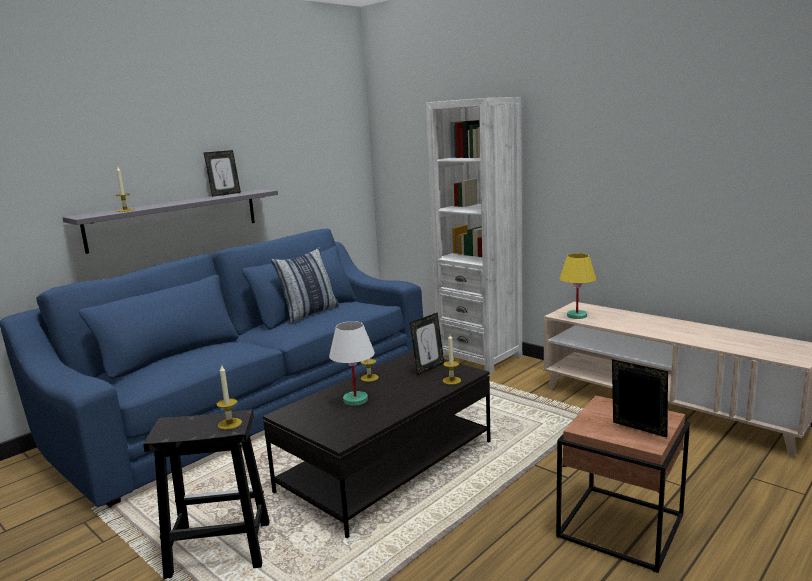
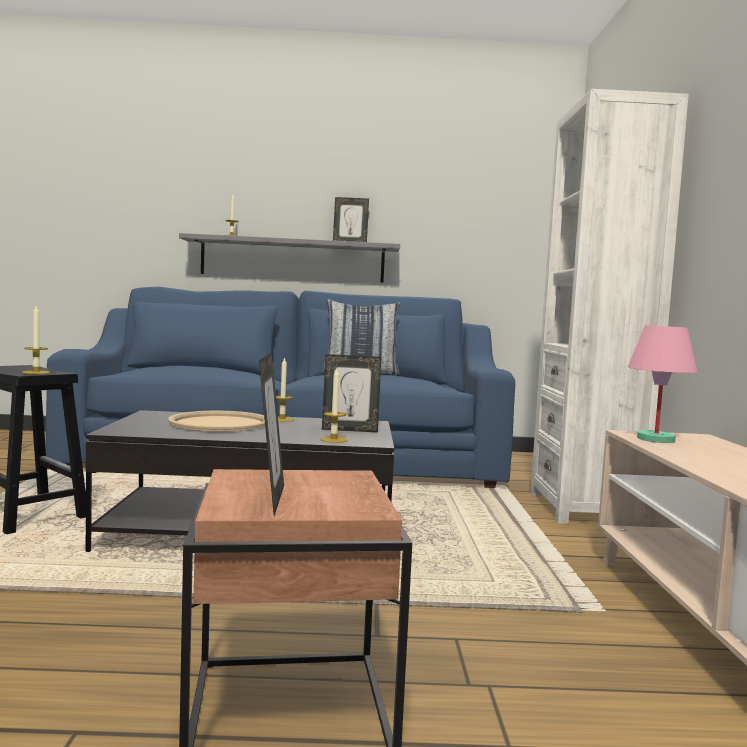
camera: 45 degrees right, 10 degrees down
white table lamp [329,321,375,406] -> beige tray [168,411,265,431]
yellow table lamp [559,253,596,319] -> pink table lamp [628,325,698,443]

